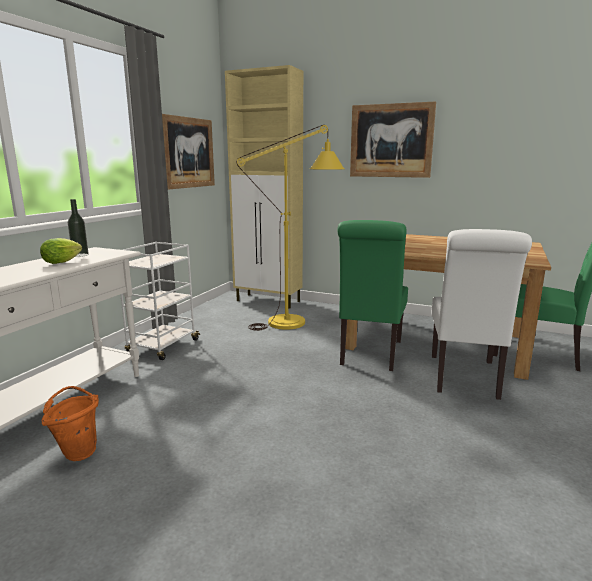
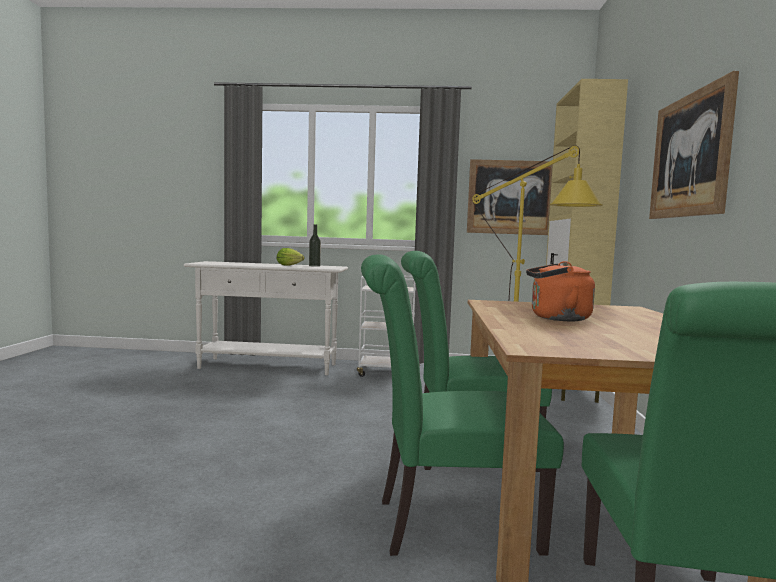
camera: 70 degrees right, 10 degrees down
orange bucket [42,386,99,461] -> none
white chair [431,229,532,400] -> green chair [361,254,564,556]
none -> orange kettle [526,261,595,321]

